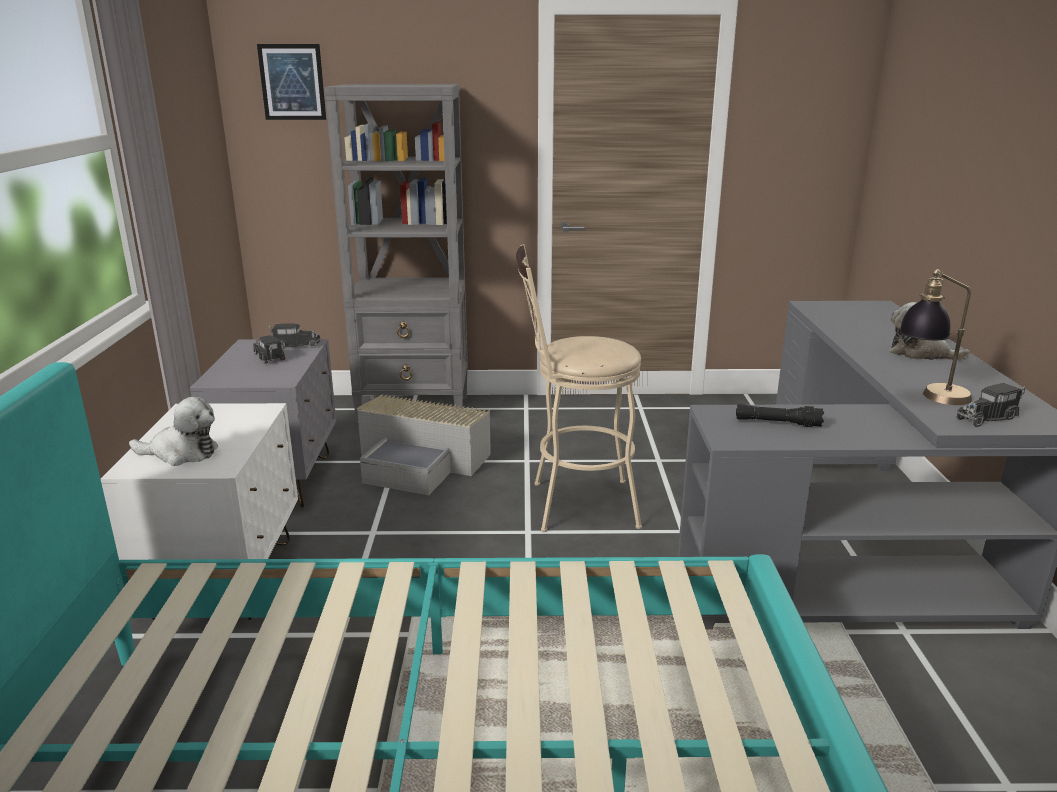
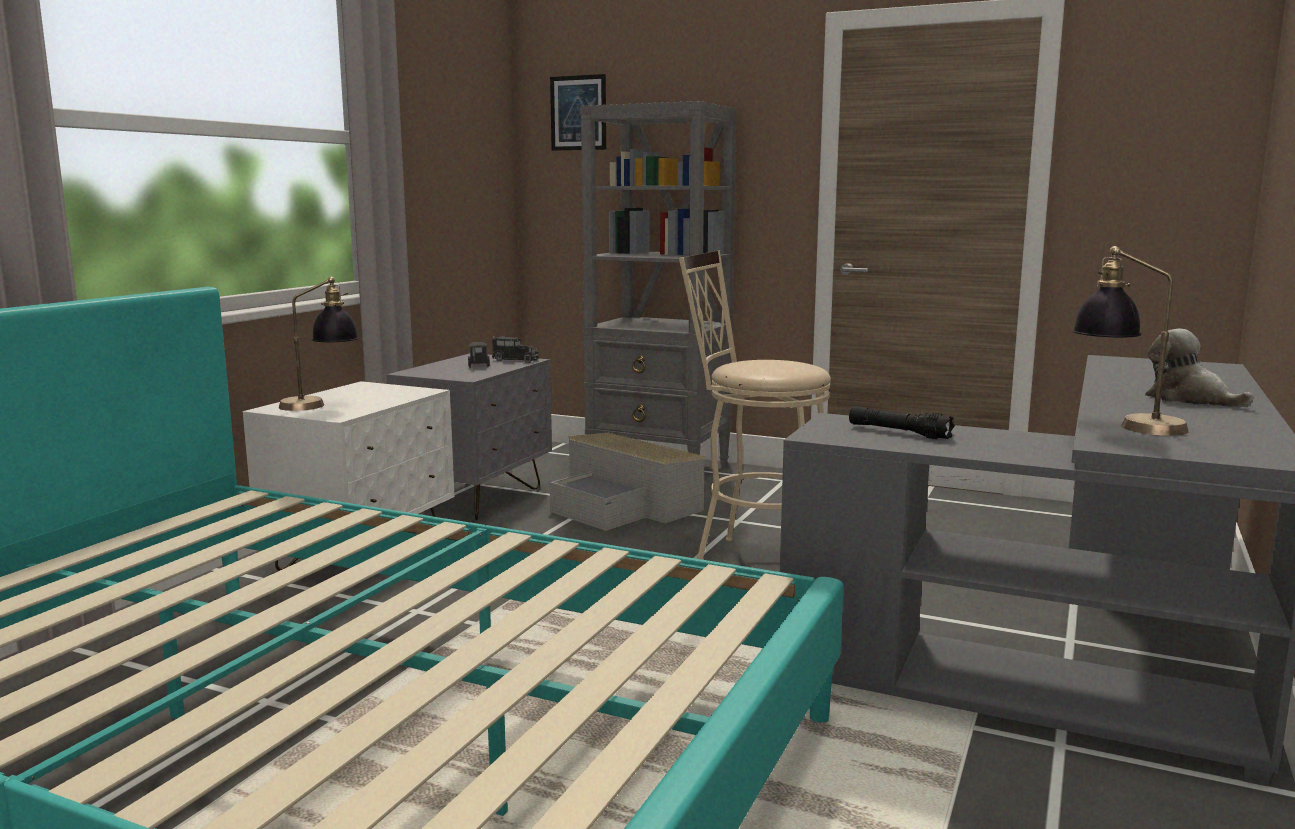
camera: 25 degrees right, 10 degrees down
plush toy [129,397,218,466] -> table lamp [279,277,359,411]
toy truck [957,383,1025,427] -> none

